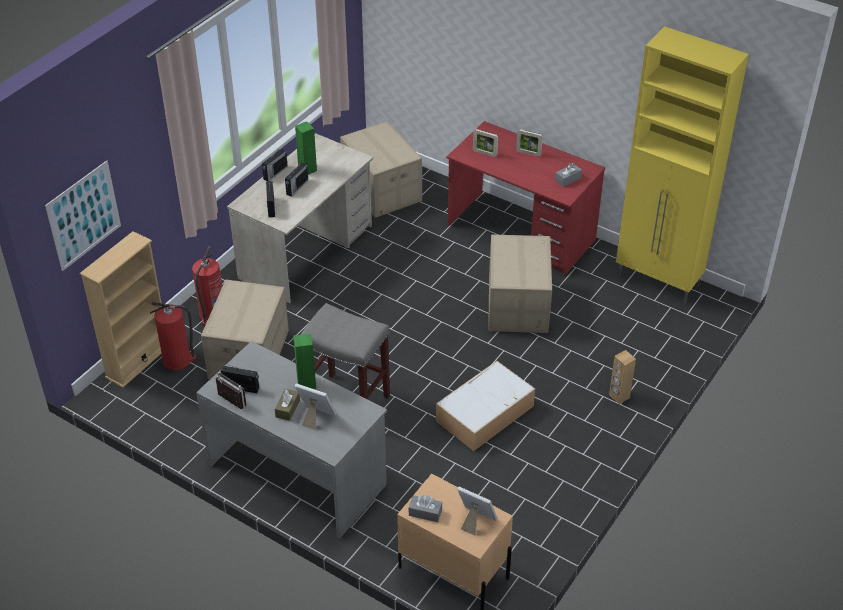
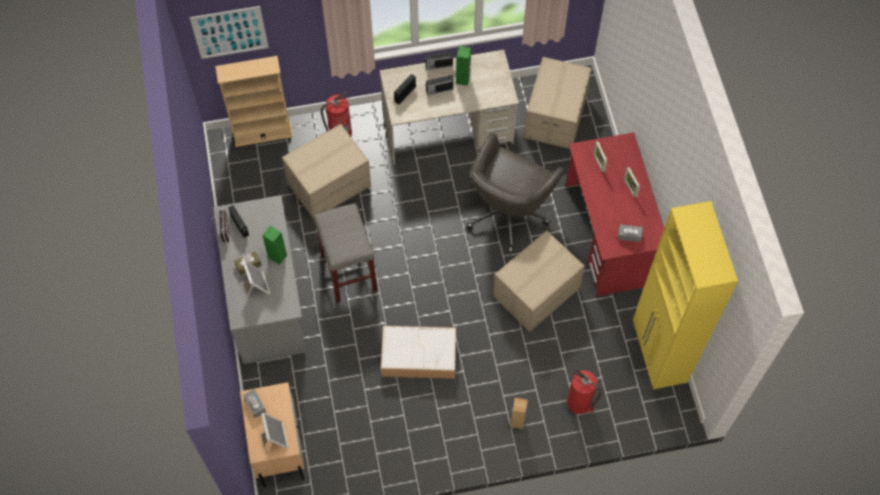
camera: 45 degrees right, 20 degrees up
fire extinguisher [150,302,196,370] -> fire extinguisher moved to [566,369,602,414]
none -> grey office chair [466,133,564,253]

